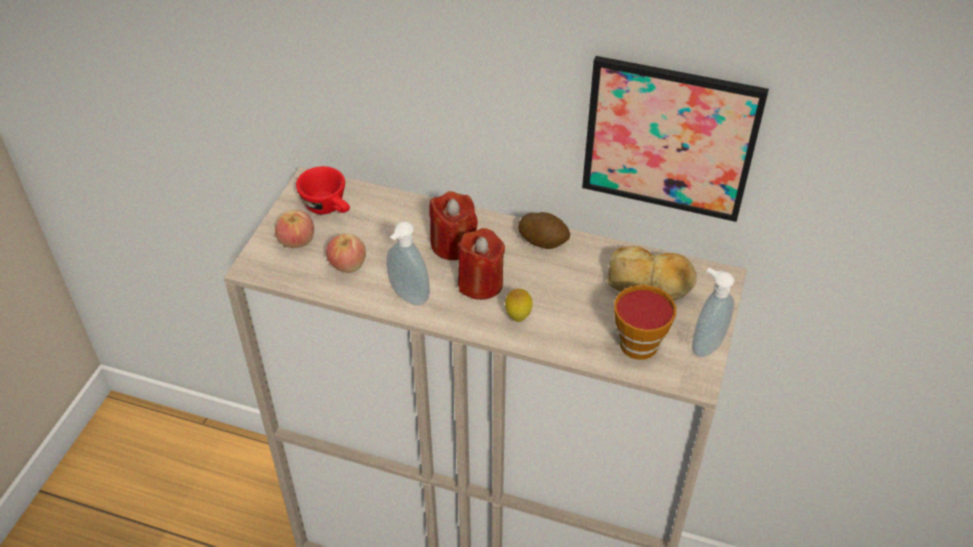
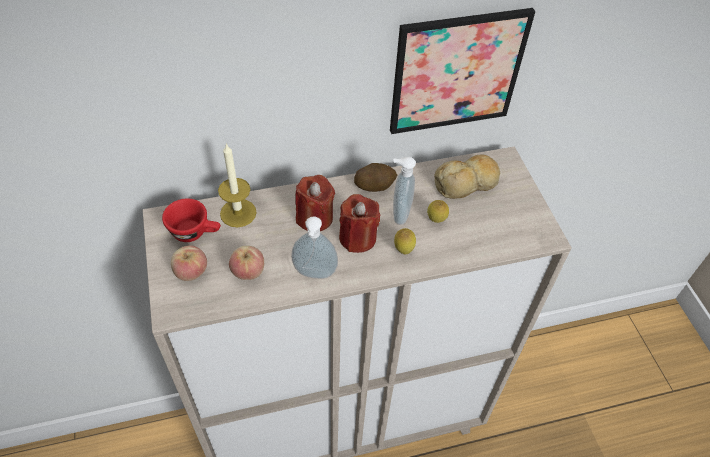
camera: 35 degrees left, 5 degrees up
cup [614,285,676,360] -> none
soap dispenser [692,268,735,357] -> soap dispenser moved to [393,157,416,225]
none -> candle [218,143,257,227]
none -> lemon [427,200,449,223]

